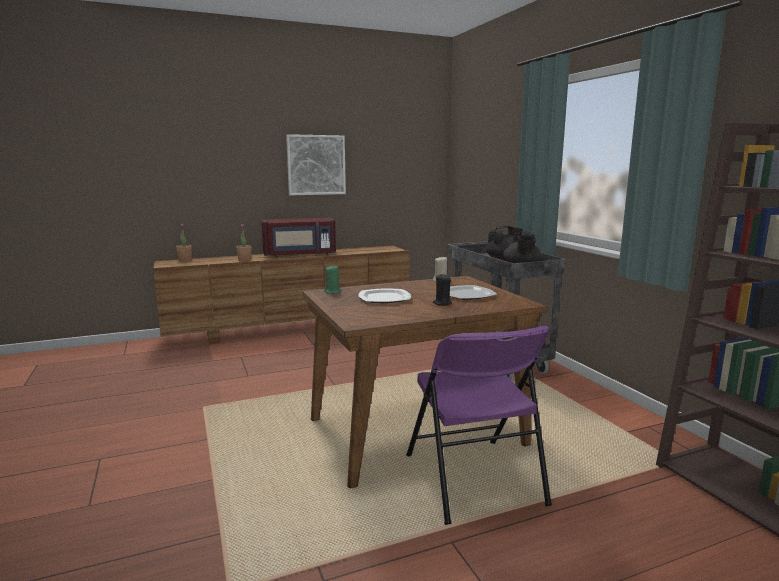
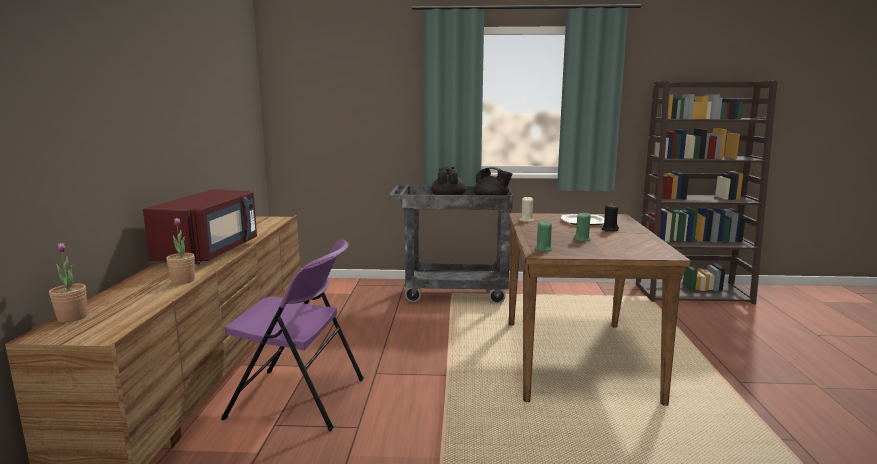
camera: 65 degrees left, 0 degrees up
picture [286,134,346,195] -> none
plate [358,289,411,303] -> green candle [573,212,591,242]
purple chair [406,326,552,525] -> purple chair moved to [221,240,364,432]

